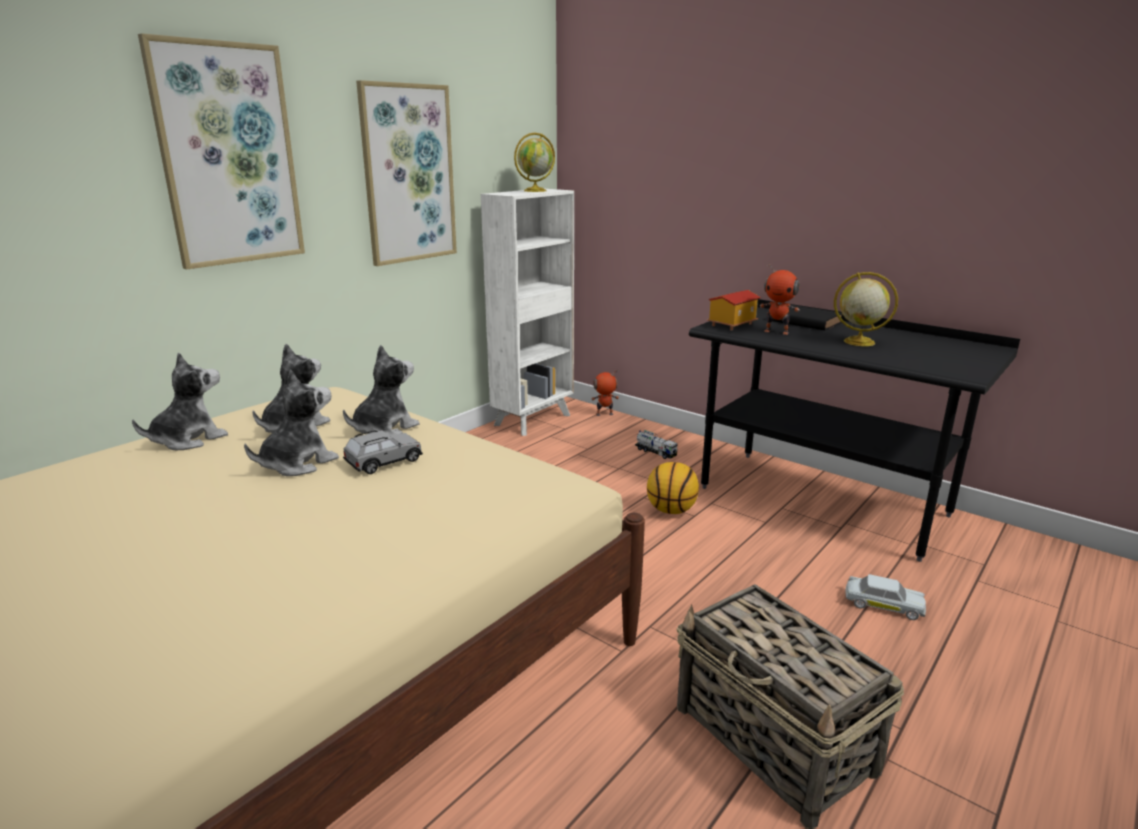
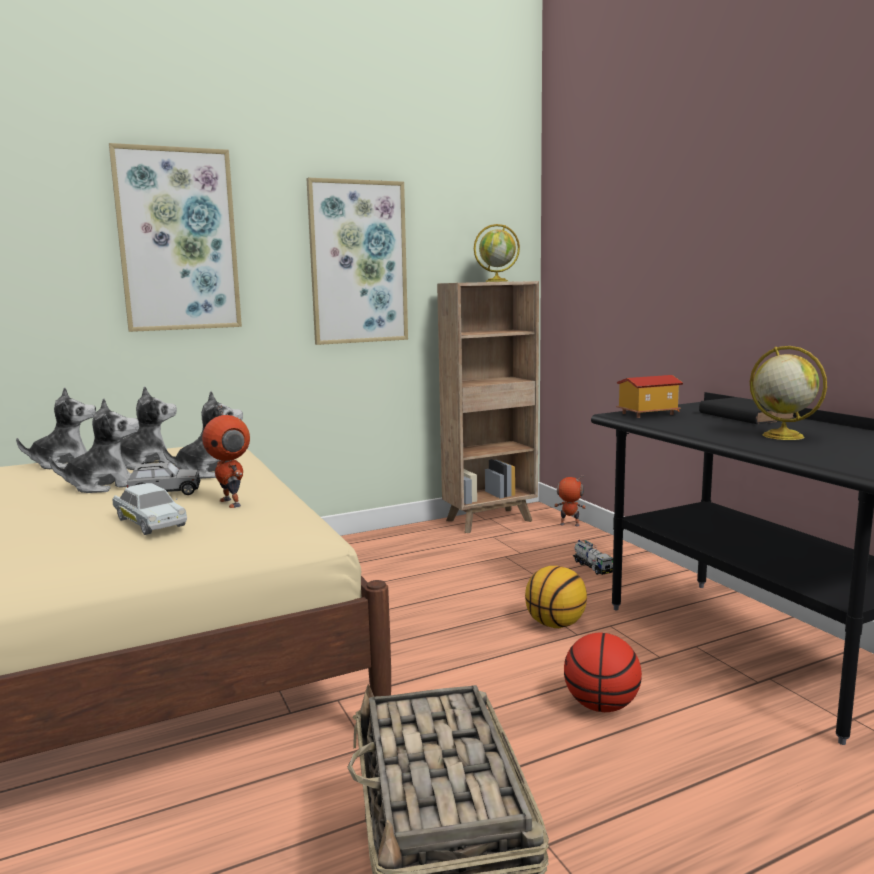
camera: 25 degrees right, 10 degrees down
white bookcase [481,189,574,436] -> brown bookcase [437,281,539,533]
toy robot [760,264,800,335] -> toy robot moved to [202,405,250,508]
white toy car [845,574,926,620] -> white toy car moved to [112,483,187,535]
none -> basketball [564,633,642,712]

